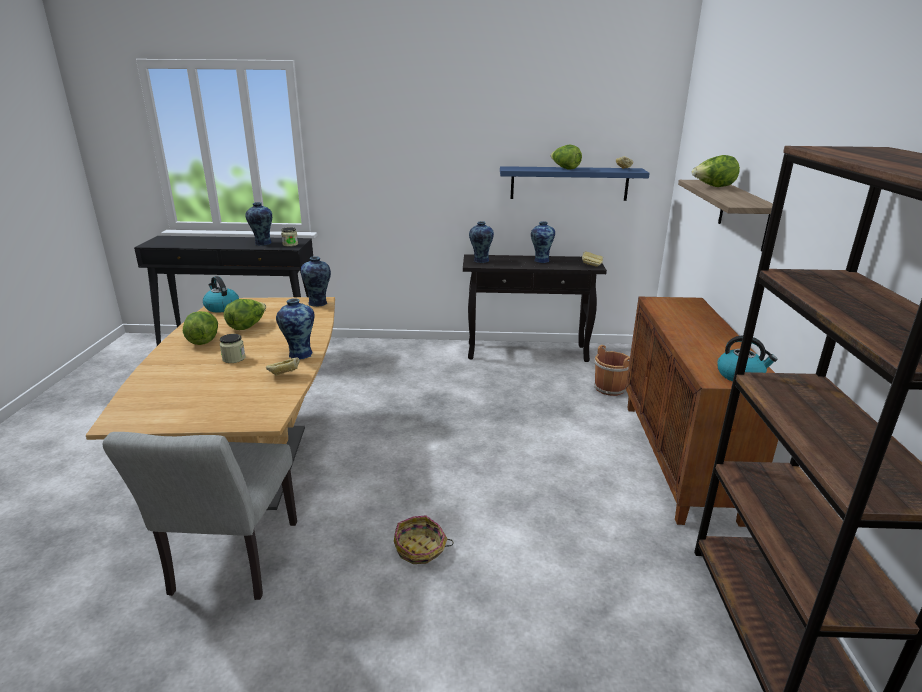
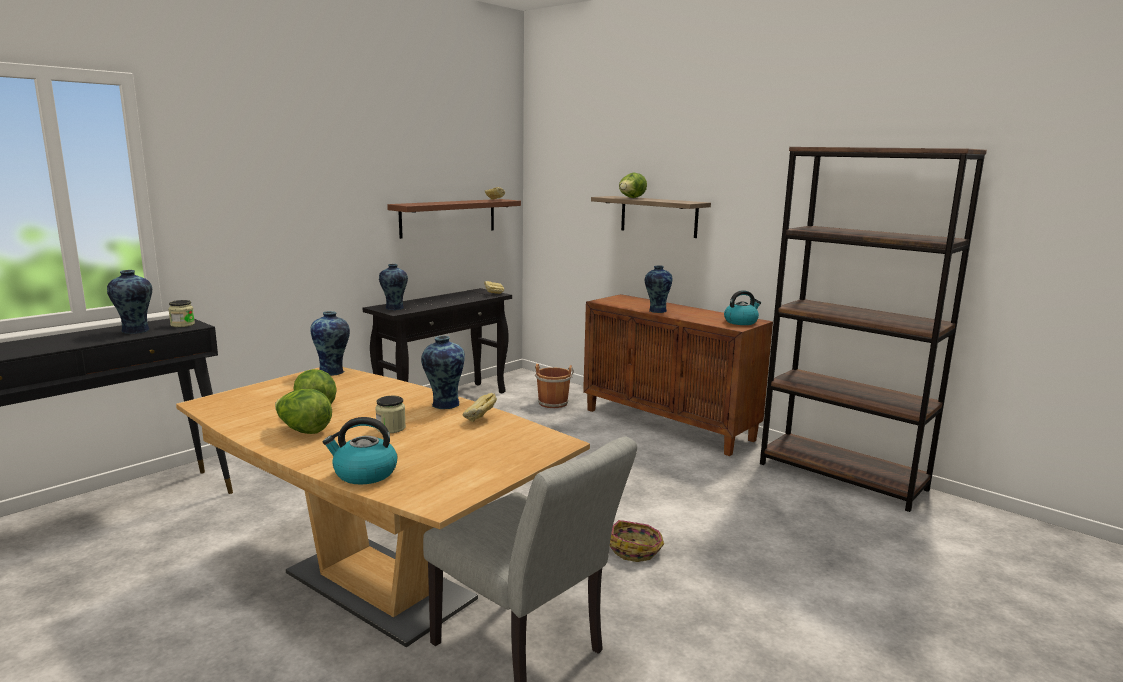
camera: 50 degrees left, 10 degrees down
kettle [203,276,239,313] -> kettle moved to [323,417,397,485]
blue shelf [500,166,650,201] -> brown shelf [387,199,521,239]
vase [531,221,555,263] -> vase moved to [645,266,672,313]
lettuce [550,145,582,170] -> none

